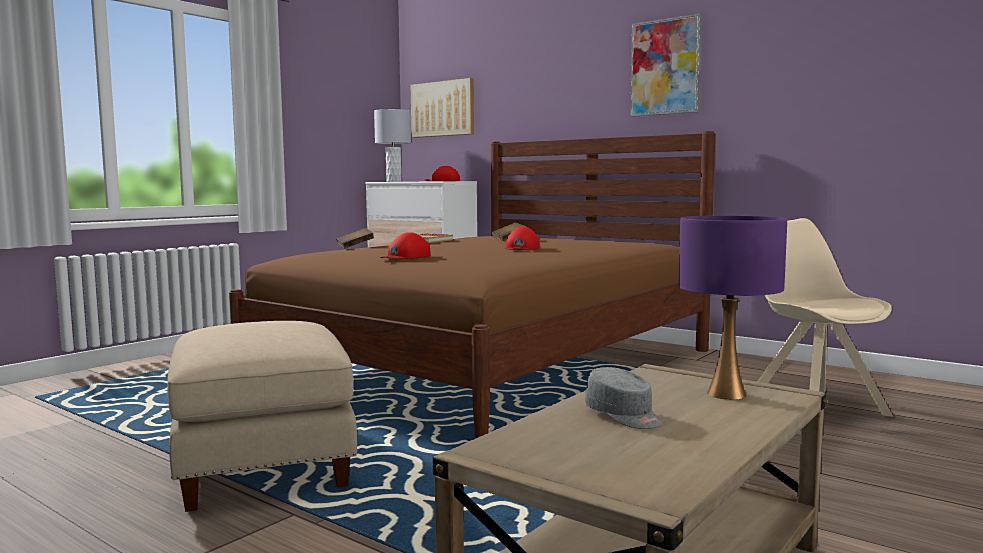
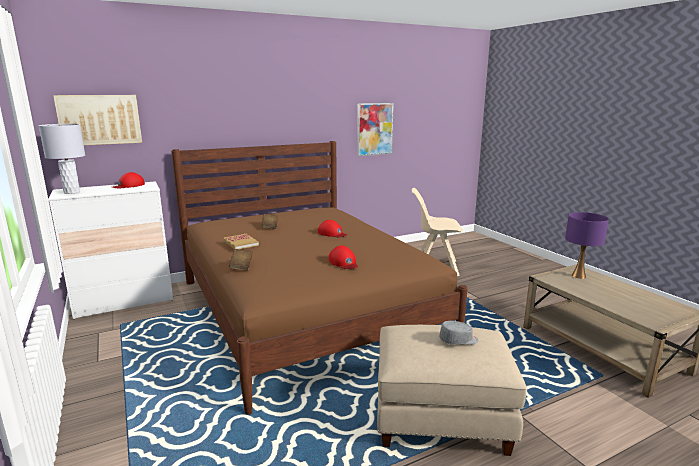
camera: 65 degrees left, 10 degrees up
grey cap [585,367,662,429] -> grey cap moved to [439,321,478,345]
picture [630,14,701,117] -> picture moved to [357,103,394,156]

